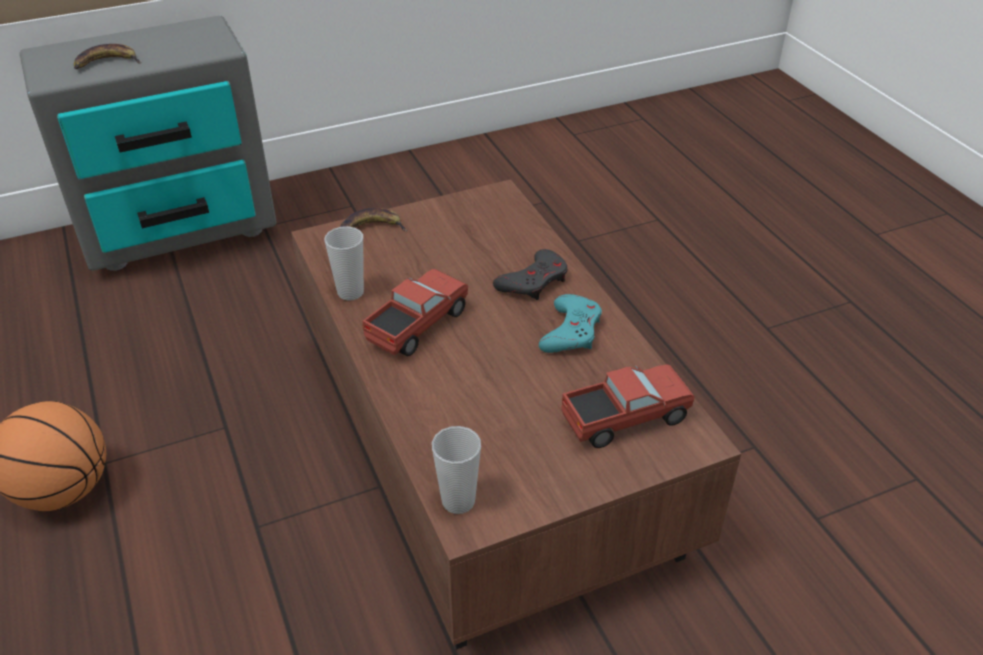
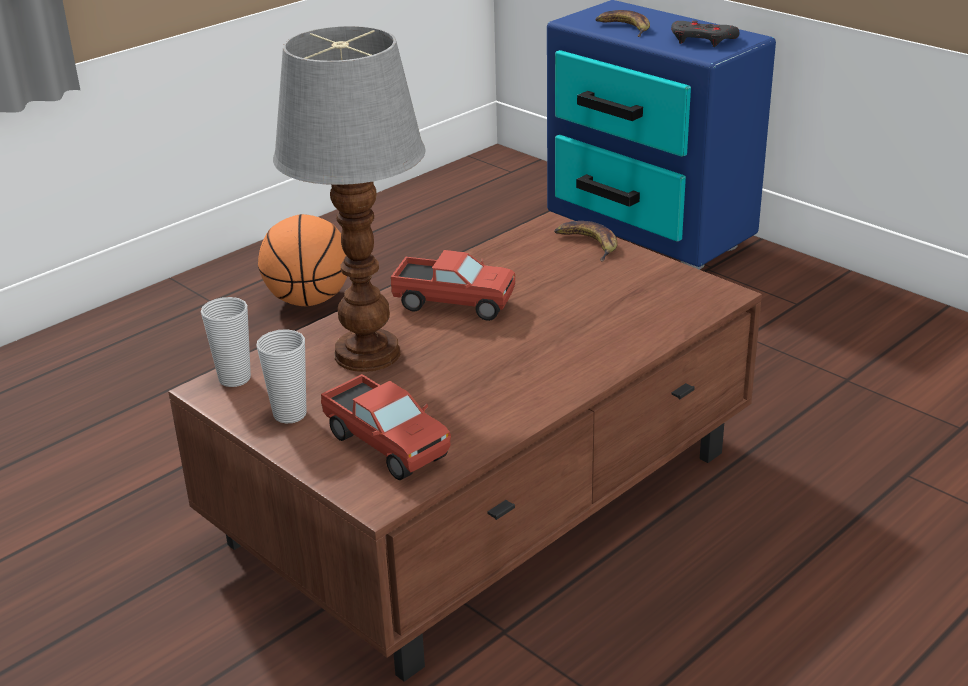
camera: 70 degrees right, 10 degrees down
grey nightstand [20,15,277,271] -> blue nightstand [547,0,776,270]
cup [325,226,364,301] -> cup moved to [256,329,307,424]
grey game controller [493,249,568,300] -> grey game controller moved to [671,20,739,47]
turquoise game controller [539,294,602,353] -> none
none -> table lamp [273,26,426,372]

